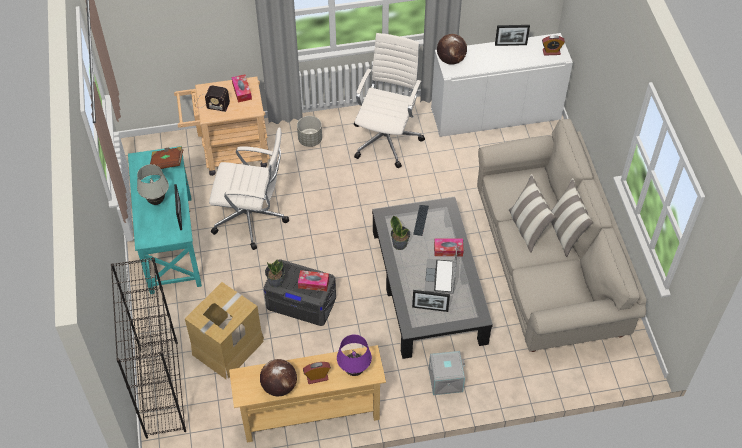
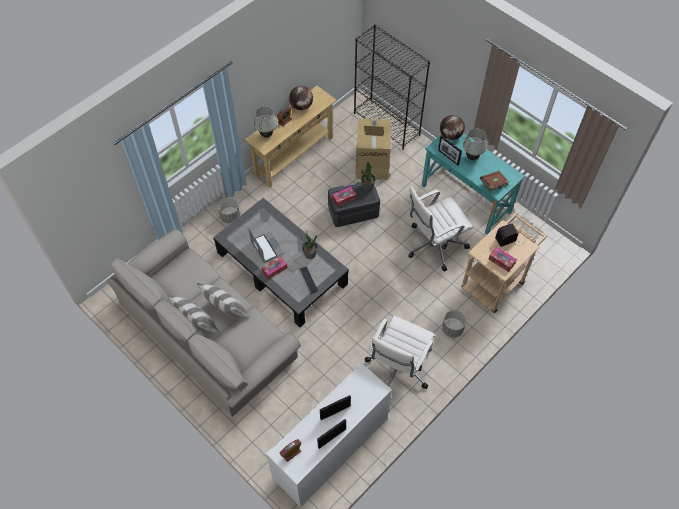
camera: 145 degrees right, 5 degrees up
purple table lamp [337,335,372,376] -> white table lamp [254,106,277,138]
white office chair [354,33,425,168] -> white office chair turned 45 degrees clockwise [365,316,435,389]
picture frame [412,290,450,312] -> picture frame moved to [320,395,351,420]
grey storage box [429,351,465,395] -> grey planter [218,198,240,223]
globe [437,34,467,65] -> globe moved to [440,115,465,140]

